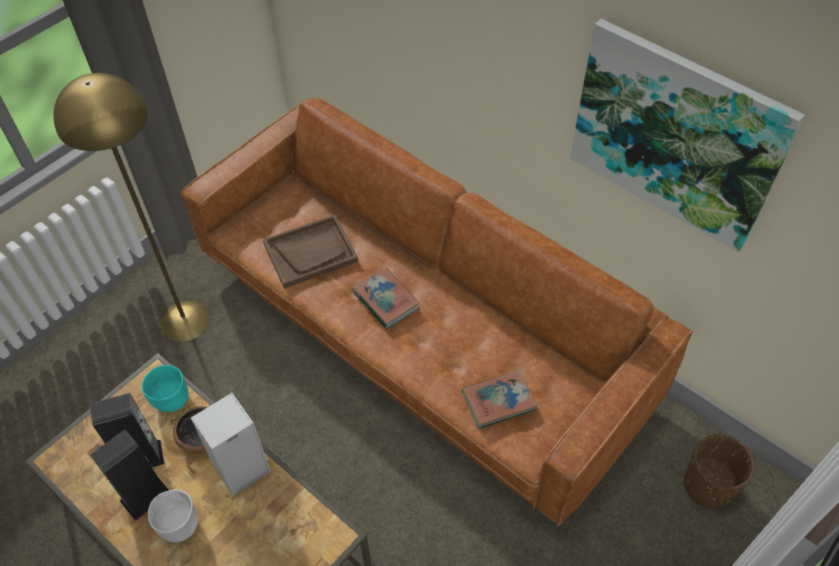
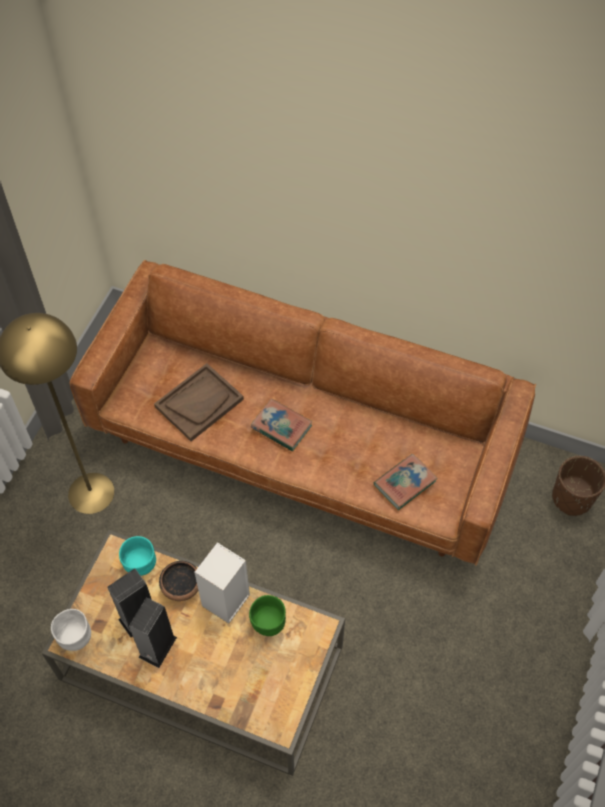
camera: 20 degrees left, 5 degrees up
white bowl [148,490,198,542] -> white bowl moved to [51,609,91,651]
picture [570,19,805,253] -> none
none -> green bowl [249,595,286,636]

